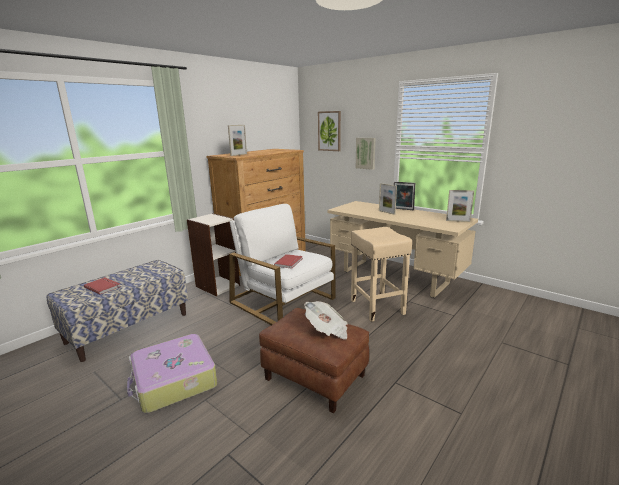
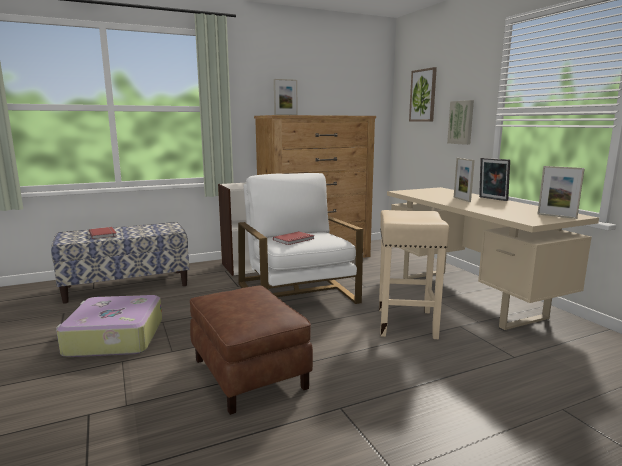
camera: 25 degrees right, 5 degrees down
newspaper [304,301,348,340] -> none

